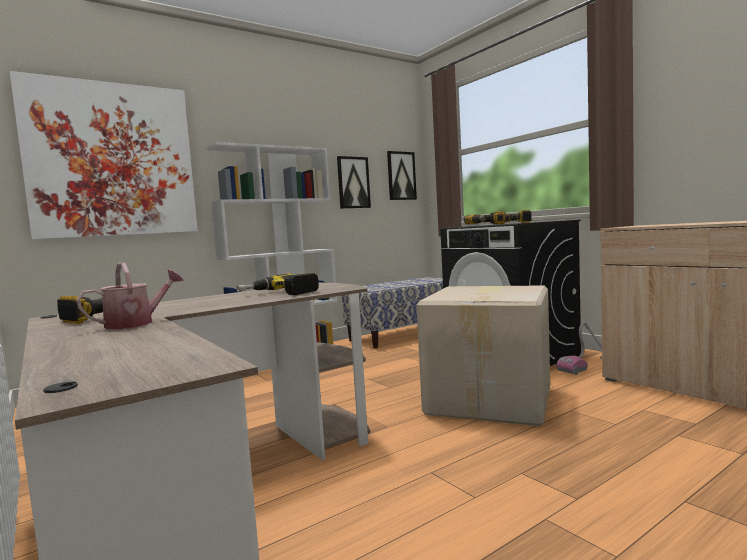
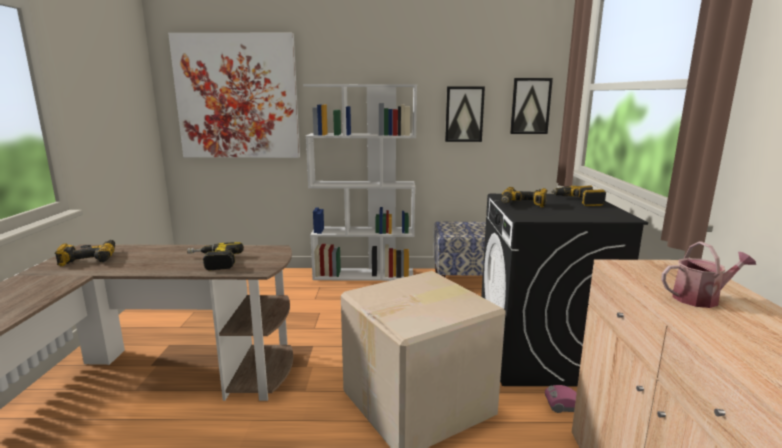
camera: 35 degrees right, 10 degrees up
watering can [76,263,184,329] -> watering can moved to [661,242,756,308]

